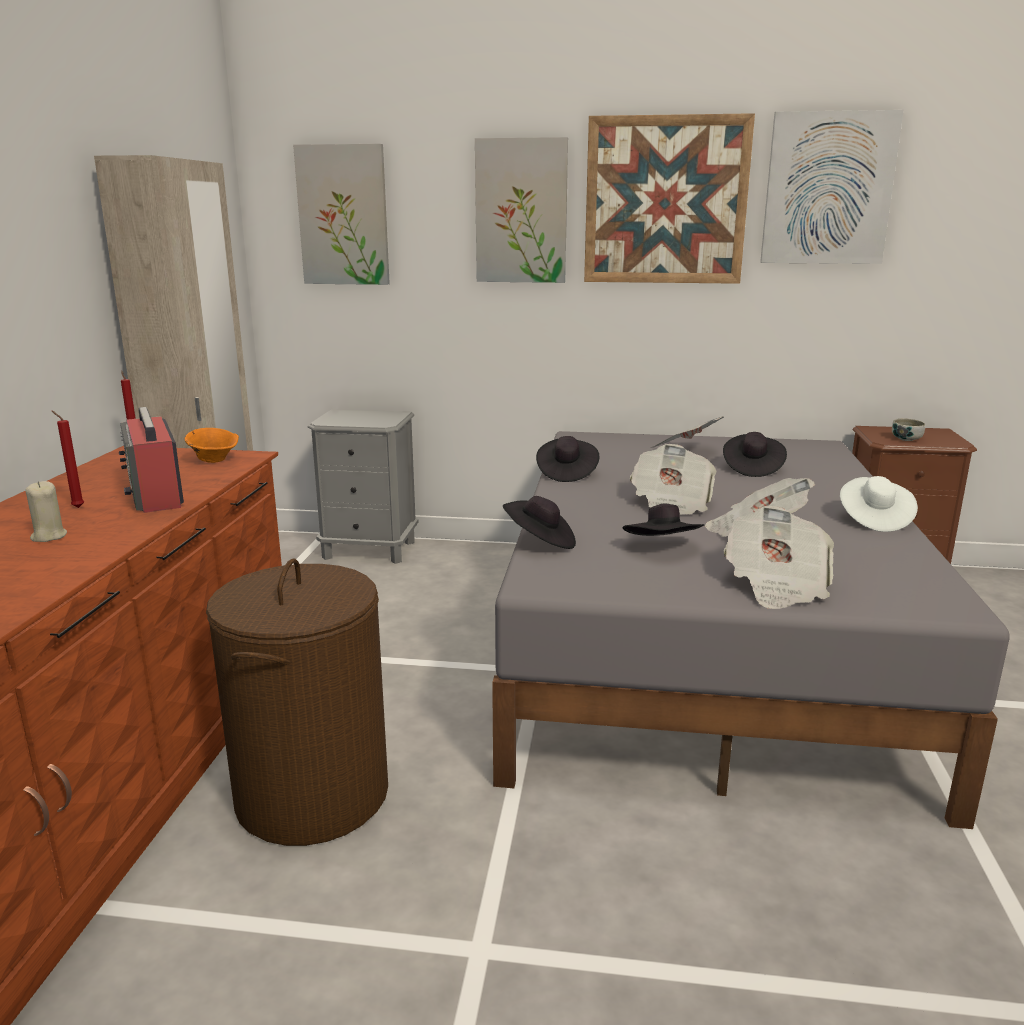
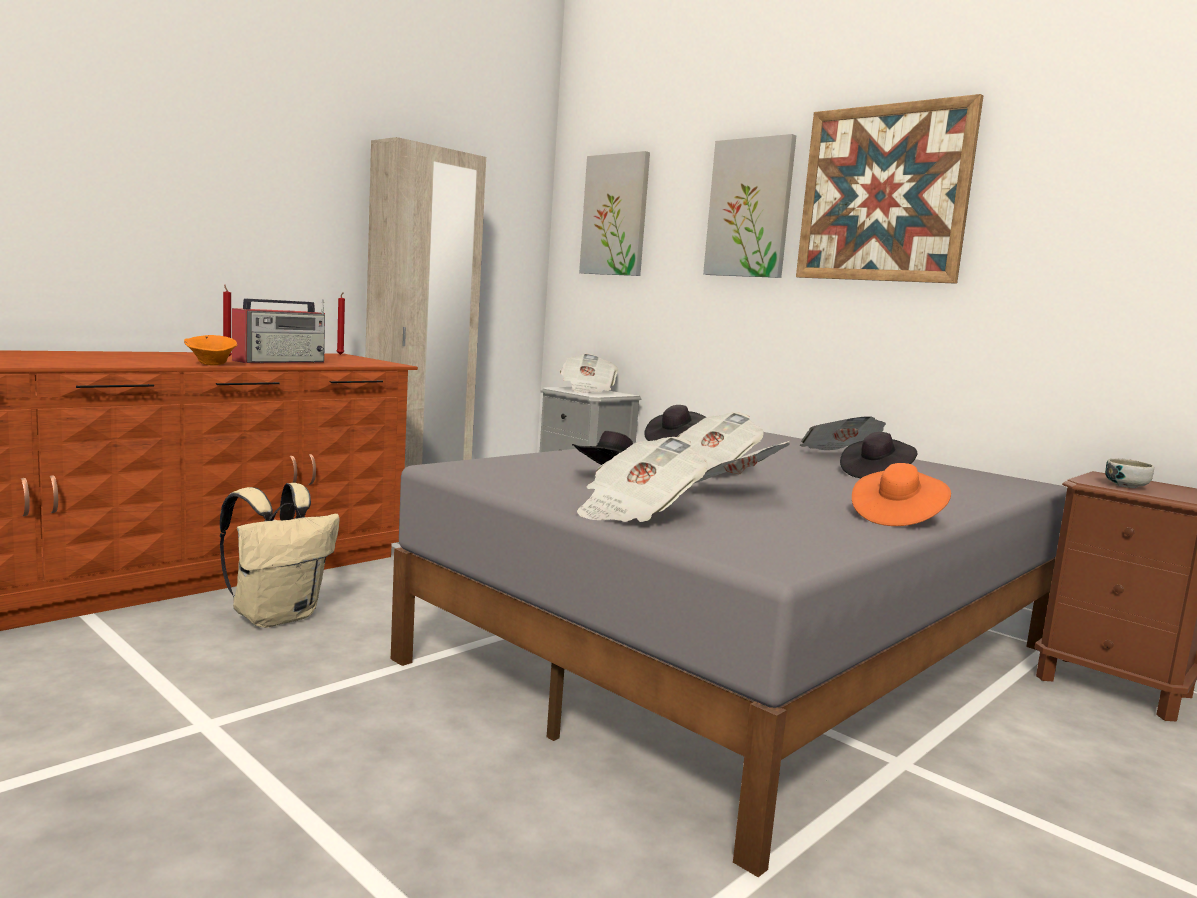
camera: 35 degrees right, 10 degrees down
beige candle [25,481,67,542] -> none
radio [119,407,184,513] -> radio turned 150 degrees counterclockwise [232,298,325,363]
orange bowl [185,428,239,463] -> orange bowl moved to [184,335,237,365]
brown laundry basket [206,559,388,846] -> beige backpack [220,483,340,628]
black hat [503,496,576,549] -> none
picture [760,110,904,264] -> none
white hat [840,476,918,532] -> orange hat [852,463,951,526]
none -> newspaper [560,353,618,393]

